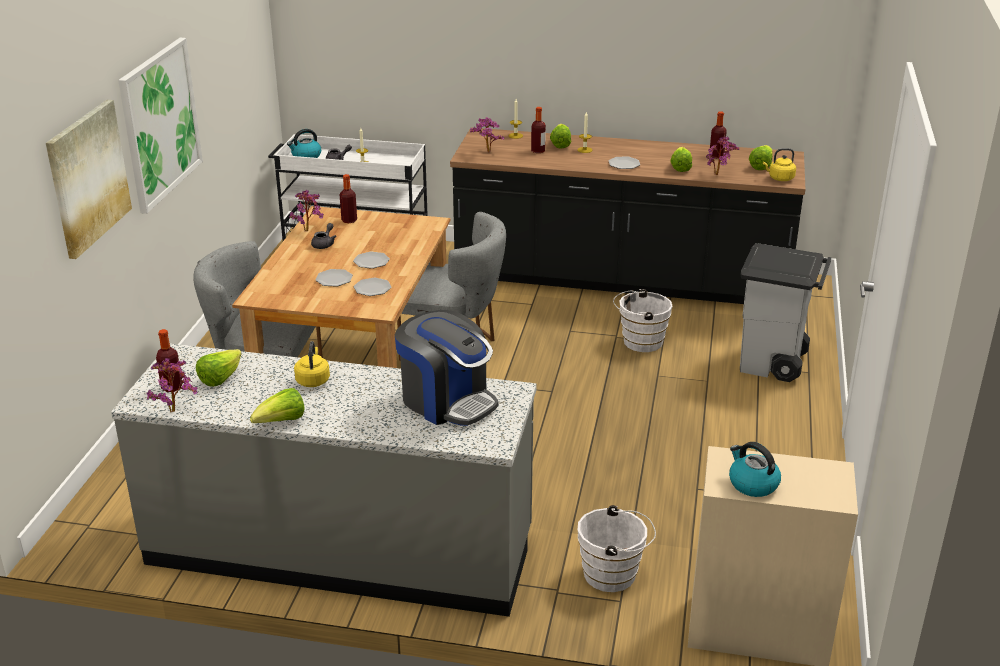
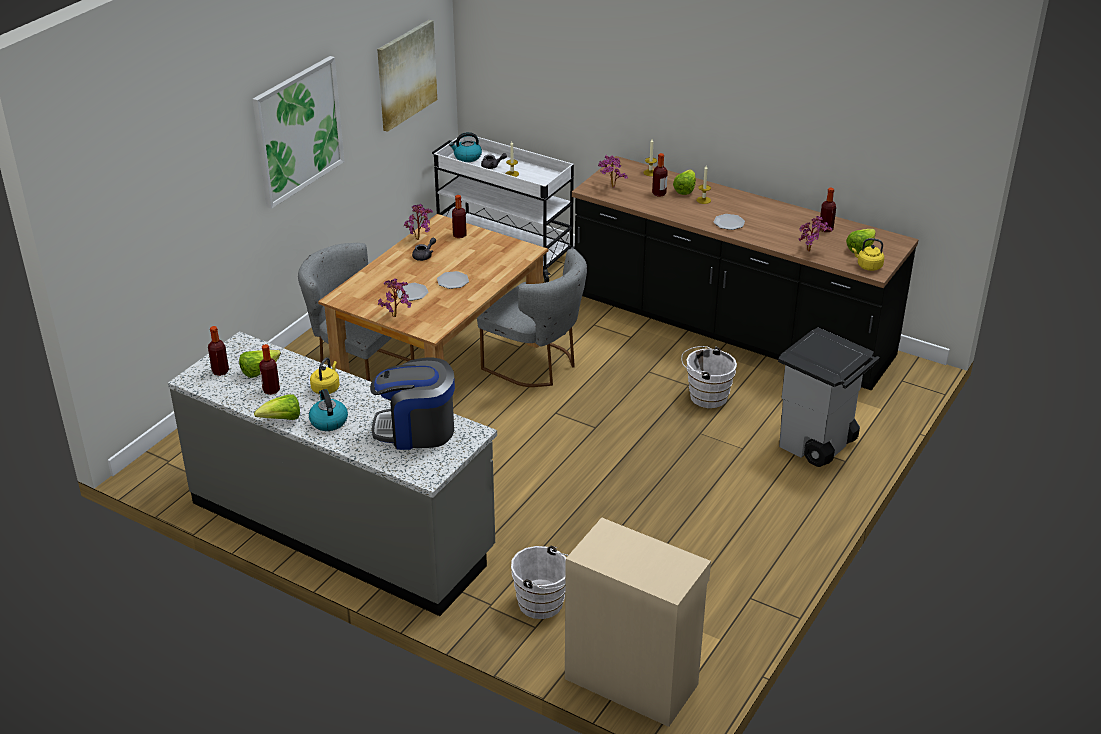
camera: 20 degrees right, 5 degrees up
picture [46,100,132,259] -> picture moved to [377,20,437,132]
potted plant [147,358,198,413] -> potted plant moved to [378,278,412,317]
plate [354,278,391,296] -> none
coffee machine [395,310,499,426] -> coffee machine turned 120 degrees clockwise [370,358,455,450]
lettuce [670,147,692,172] -> none
kettle [729,442,781,497] -> kettle moved to [309,389,348,431]
none -> bottle [259,344,280,395]

